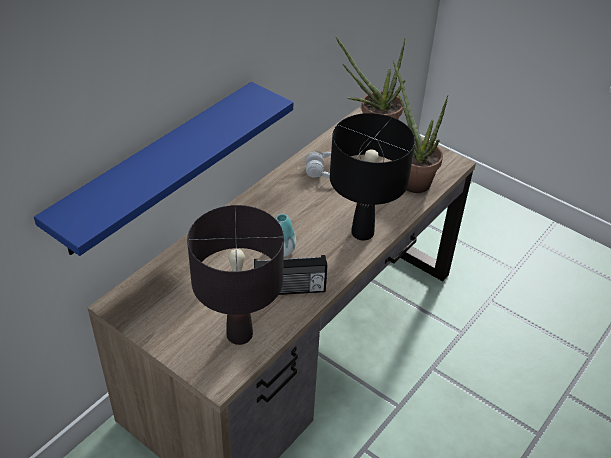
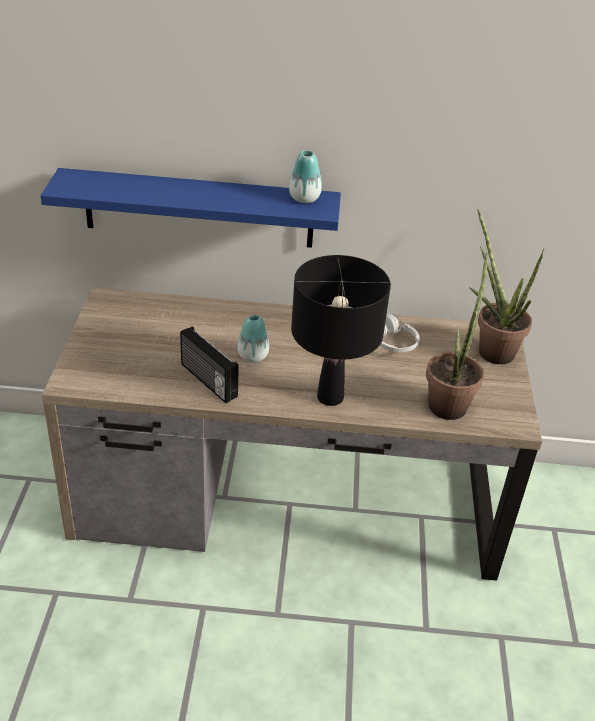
camera: 55 degrees right, 5 degrees down
black table lamp [187,205,284,345] -> none
none -> vase [289,150,322,203]

